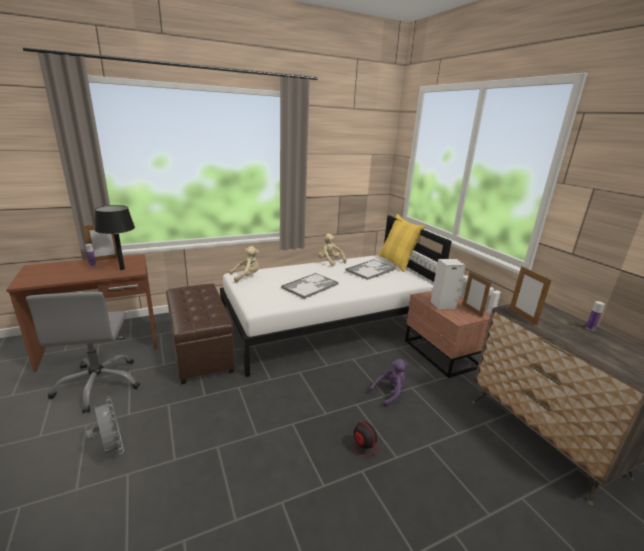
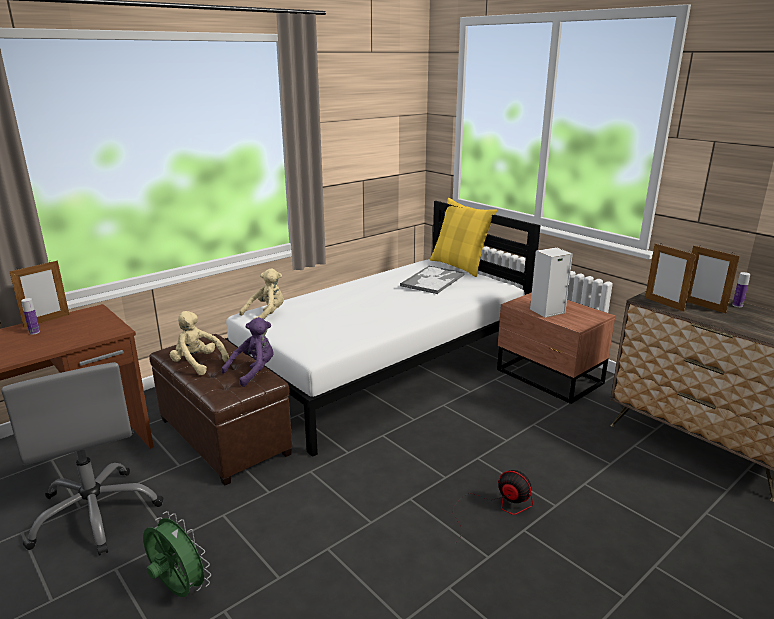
camera: 15 degrees left, 0 degrees up
grey fan [86,397,124,457] -> green fan [143,511,211,597]
black table lamp [95,205,135,270] -> none
tray [281,273,339,299] -> none
beige plush toy [318,234,346,266] -> beige plush toy moved to [170,311,229,375]
purple plush toy [369,359,408,407] -> purple plush toy moved to [221,317,273,387]
picture frame [462,272,491,317] -> picture frame moved to [687,246,740,313]

